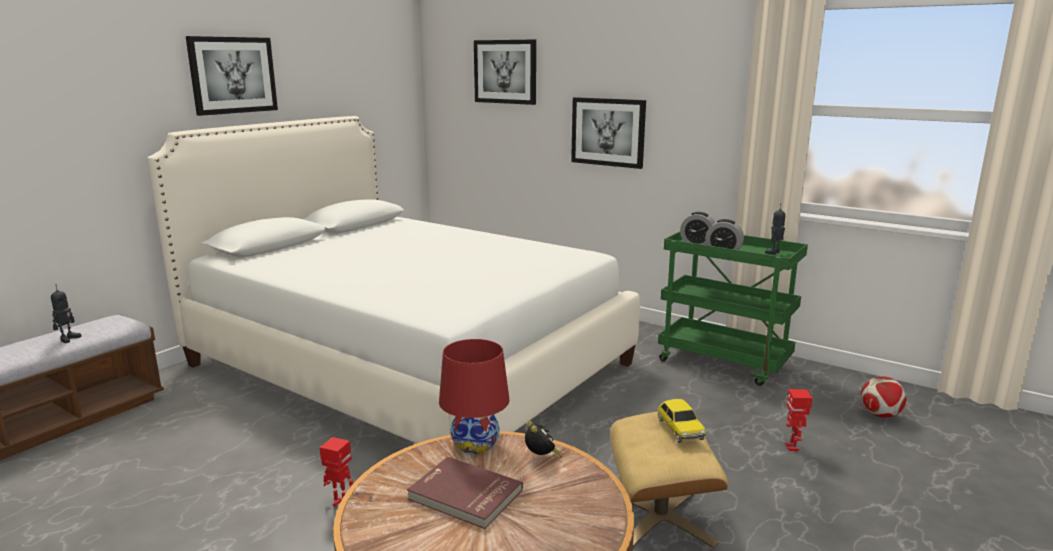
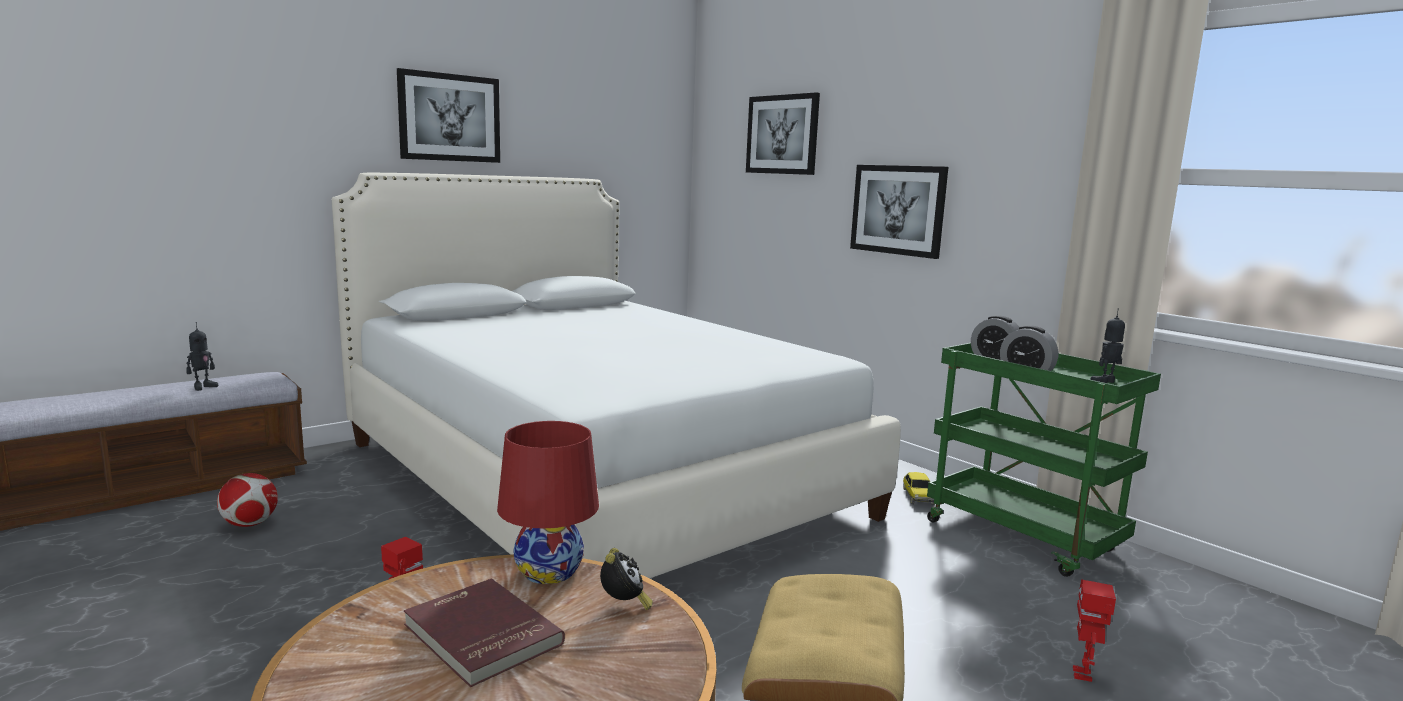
camera: 15 degrees right, 5 degrees down
toy car [658,399,706,443] -> toy car moved to [903,472,935,505]
football [861,376,907,418] -> football moved to [217,473,278,527]

